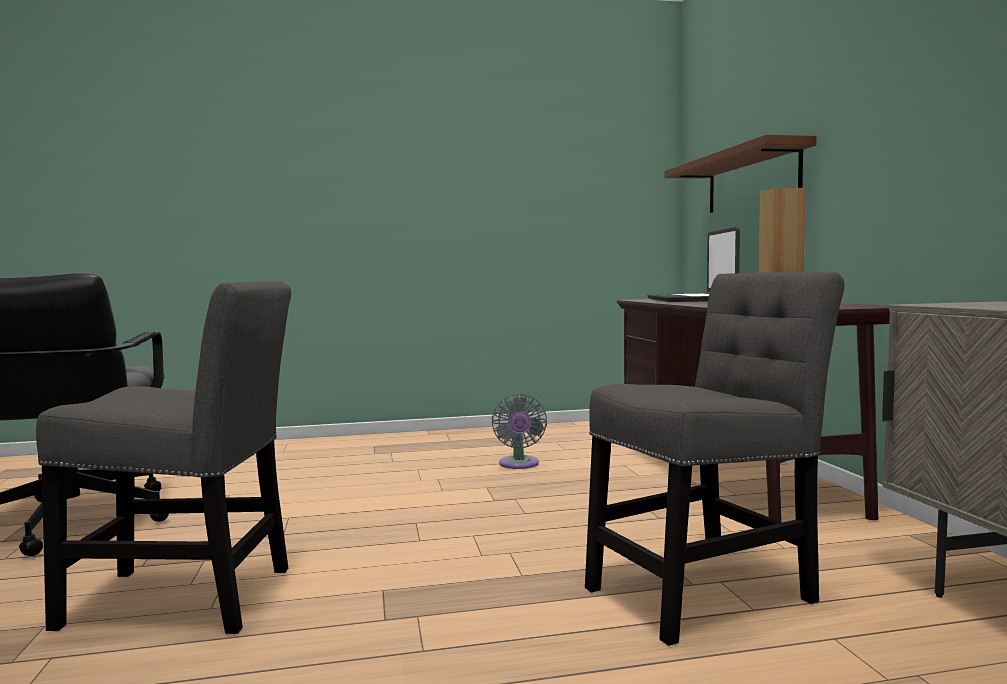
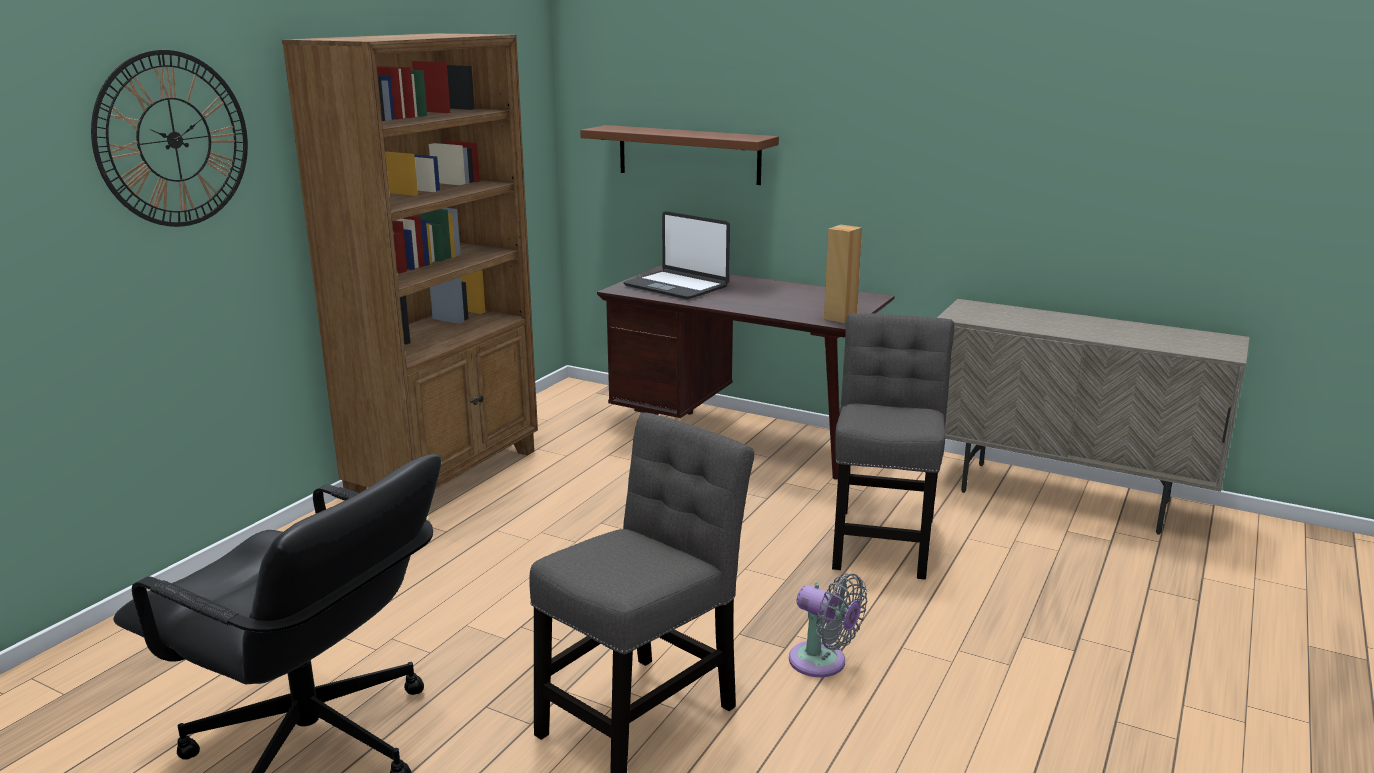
camera: 50 degrees left, 15 degrees up
grey fan [491,394,547,469] -> grey fan moved to [789,573,868,677]
none -> wall clock [91,50,248,227]
none -> brown bookcase [282,33,538,493]

